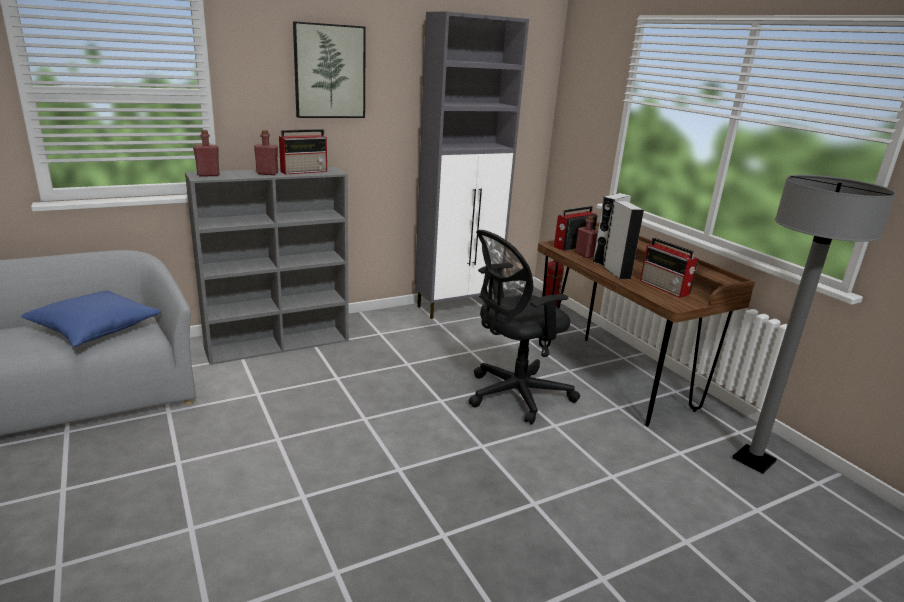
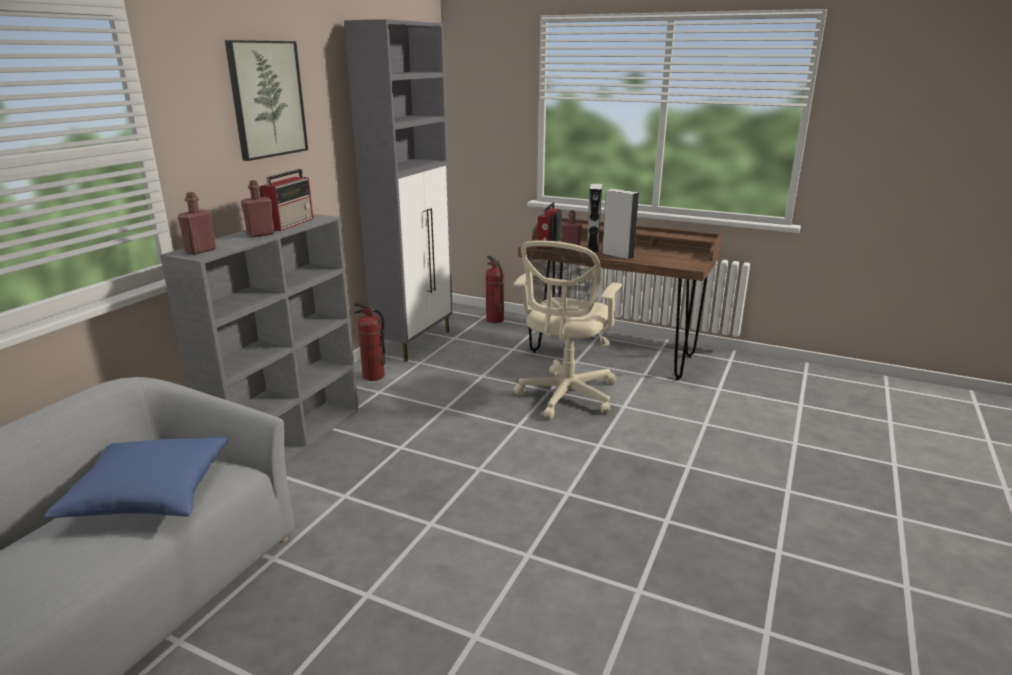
camera: 35 degrees left, 0 degrees up
black office chair [469,230,580,425] -> beige office chair [513,240,622,419]
radio [640,238,698,298] -> none
grey floor lamp [733,175,896,474] -> none
none -> fire extinguisher [354,302,386,381]

